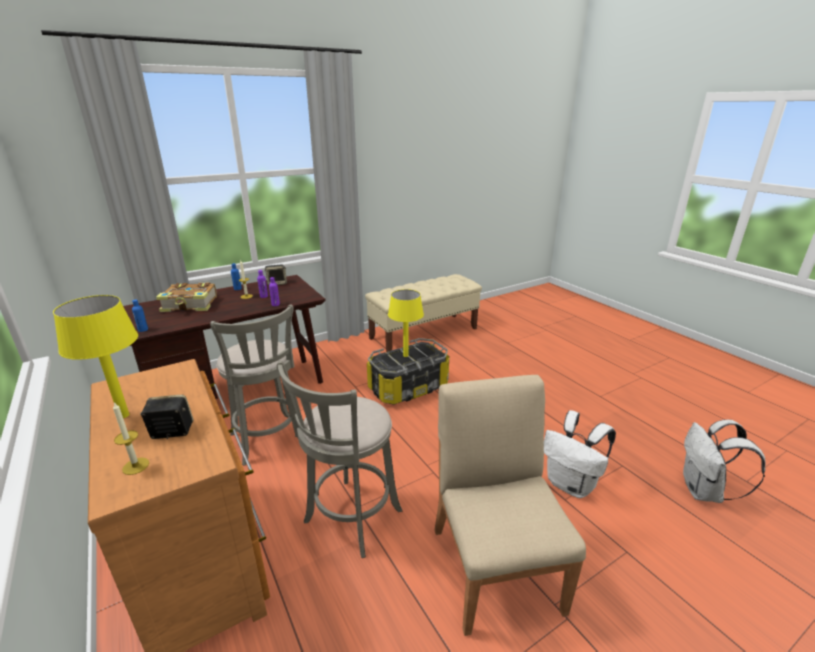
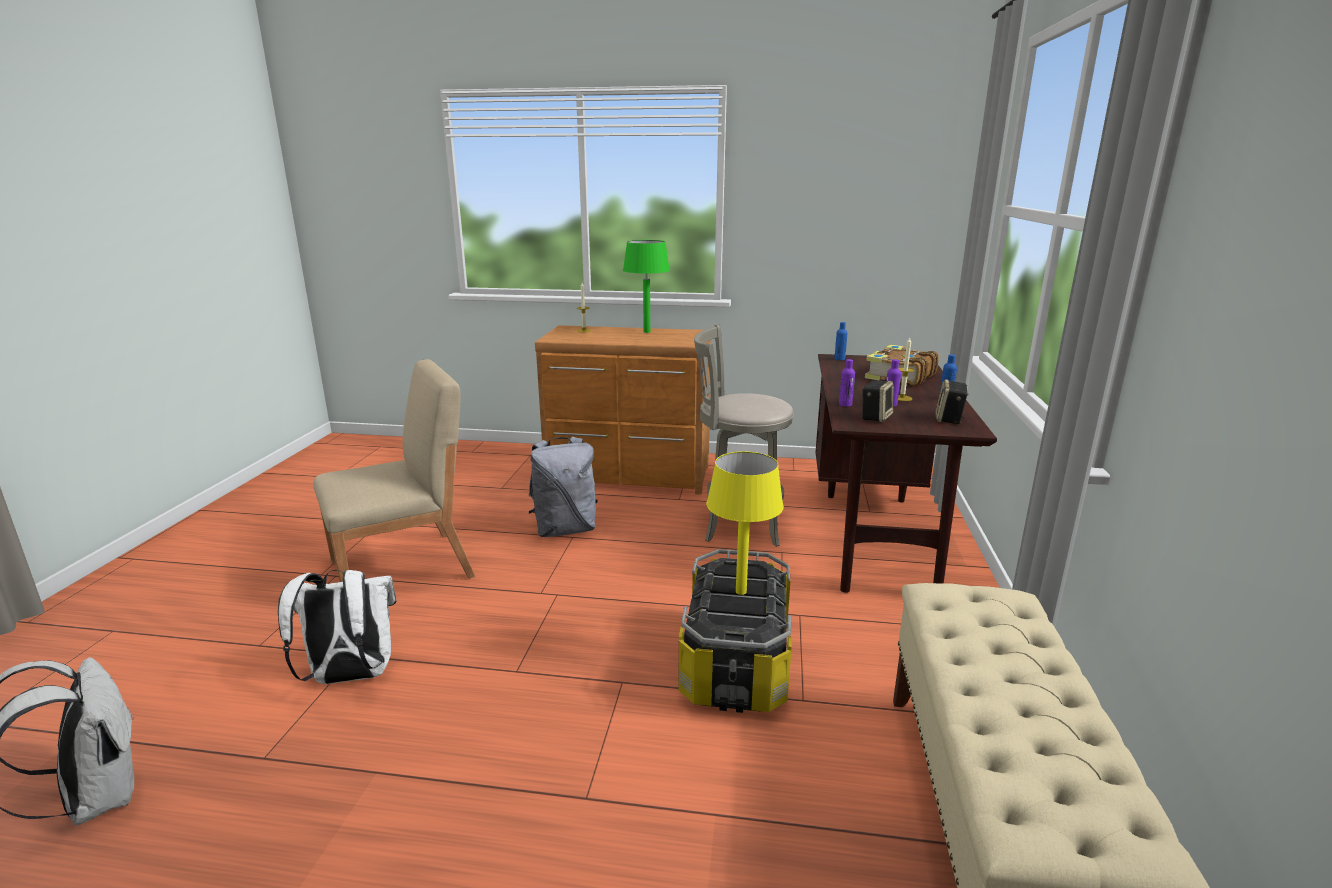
camera: 130 degrees right, 5 degrees down
yellow table lamp [53,295,138,418] -> green table lamp [623,240,670,333]
speaker [140,395,194,439] -> speaker moved to [861,380,894,422]
grey stool [277,361,402,558] -> grey backpack [529,437,598,537]
beige chair [434,375,586,636] -> beige chair turned 60 degrees counterclockwise [313,359,475,582]

